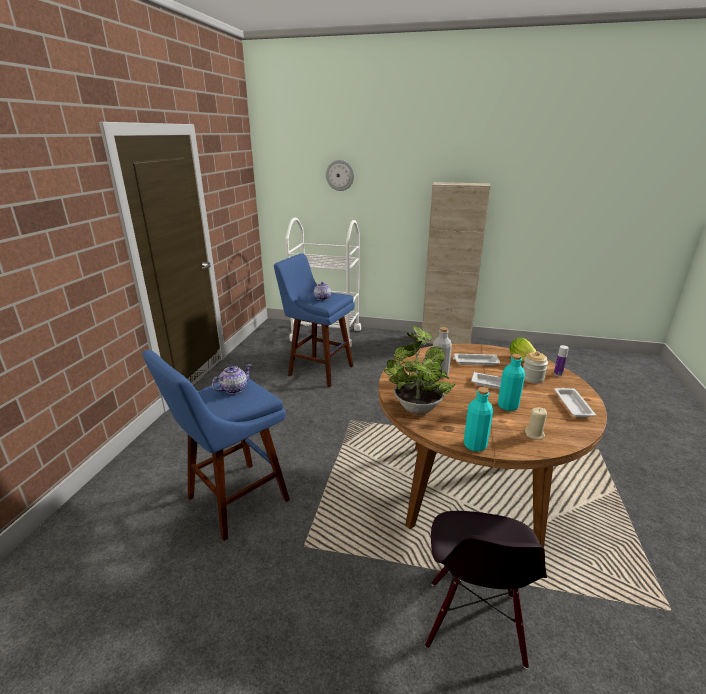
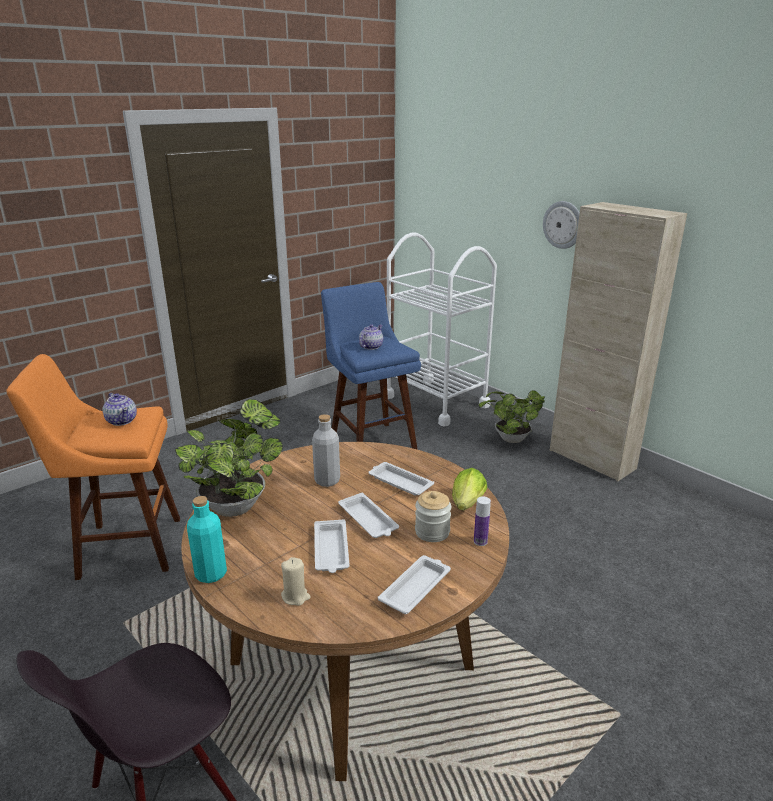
camera: 35 degrees right, 0 degrees up
blue stool [142,350,290,541] -> orange stool [7,354,180,580]
teapot [212,364,252,394] -> teapot turned 60 degrees clockwise [103,393,137,426]
wall clock [326,160,354,191] -> wall clock moved to [543,201,580,249]
turquoise bottle [498,354,525,411] -> white tray [314,520,350,573]
none -> potted plant [479,390,545,443]

